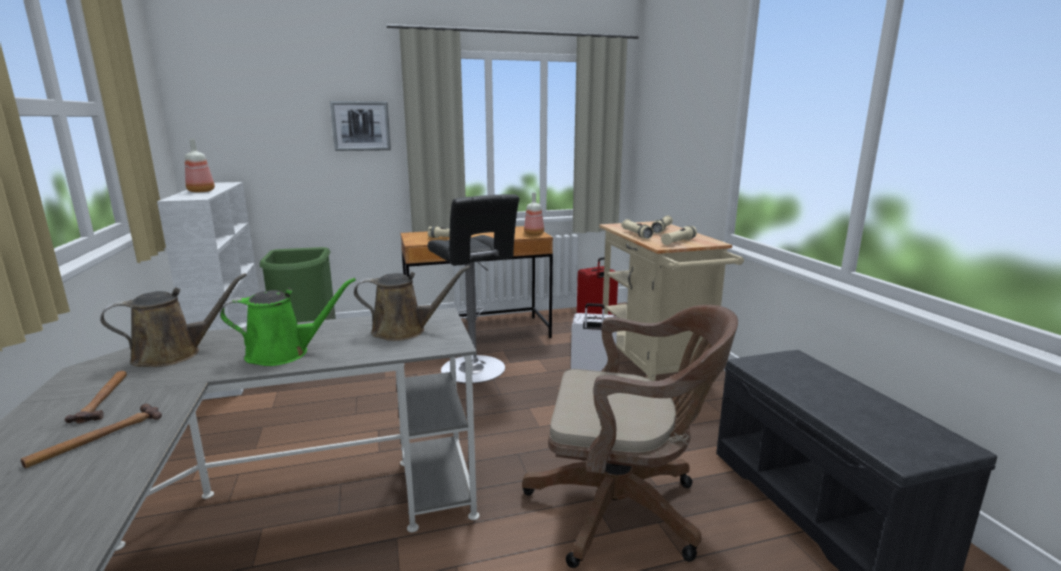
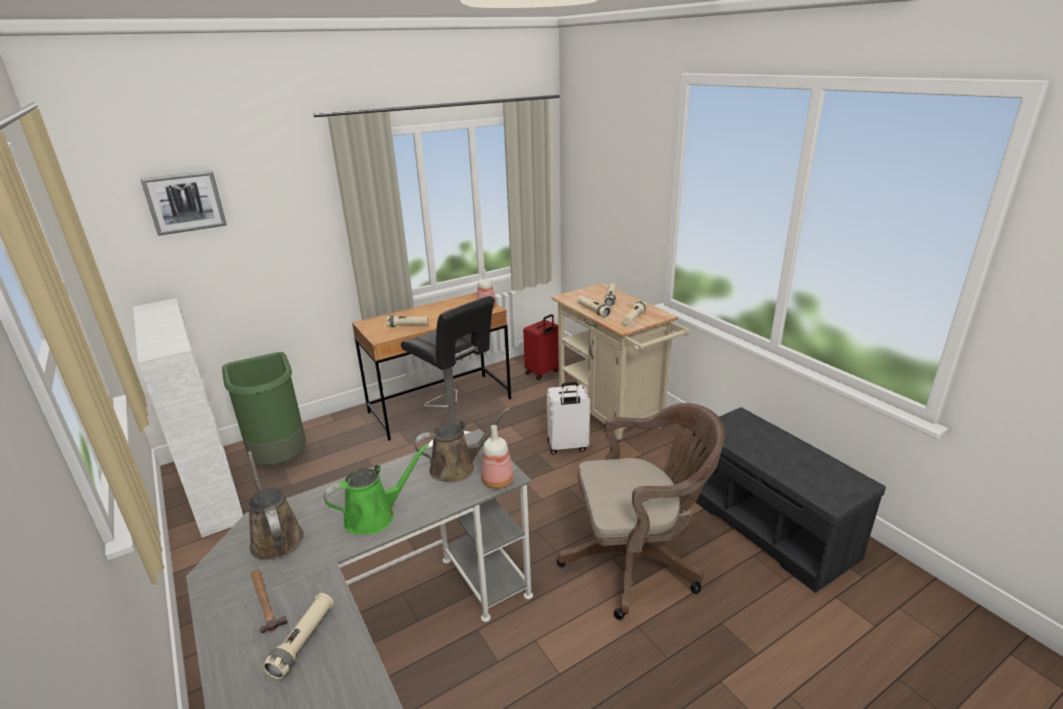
camera: 15 degrees left, 10 degrees up
hammer [21,404,162,468] -> beige flashlight [263,593,334,679]
brown watering can [100,273,247,367] -> brown watering can turned 75 degrees counterclockwise [248,451,304,560]
bottle [185,139,215,192] -> bottle moved to [481,425,514,489]
picture [330,101,391,151] -> picture moved to [140,171,227,236]

